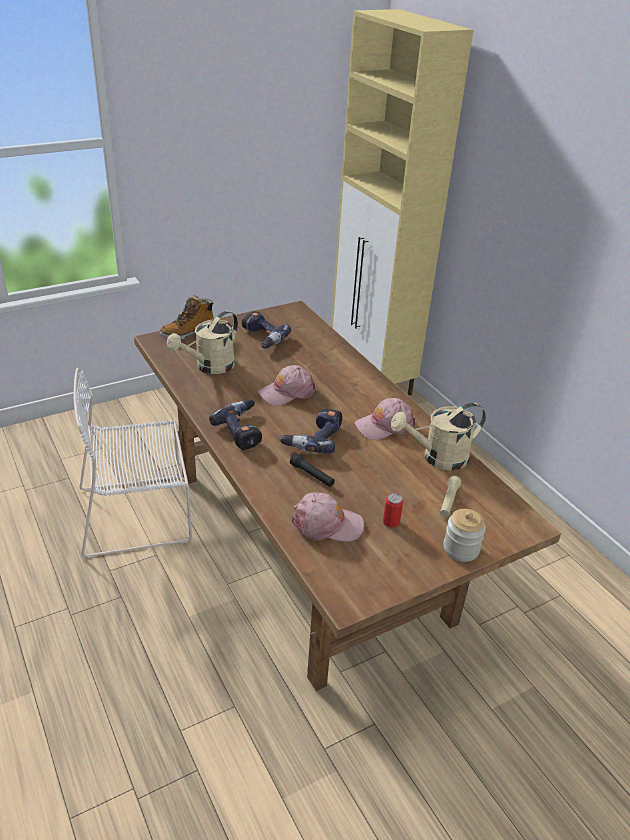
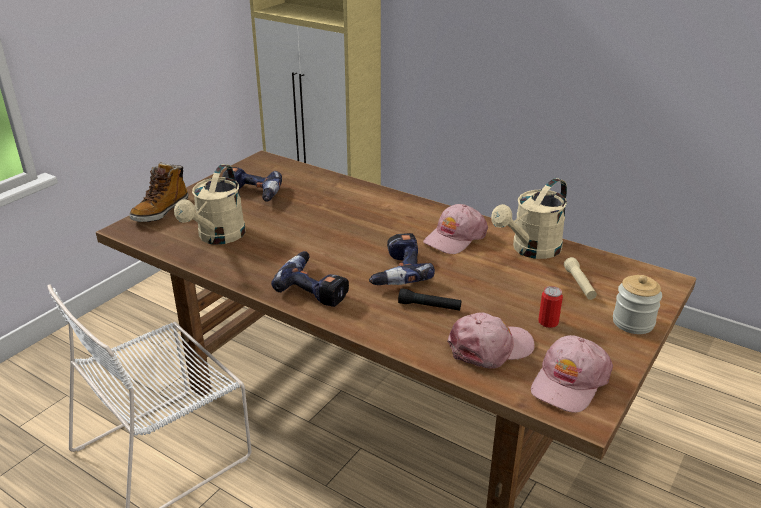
camera: 25 degrees left, 5 degrees down
pink cap [258,365,317,406] -> pink cap moved to [531,335,613,413]

